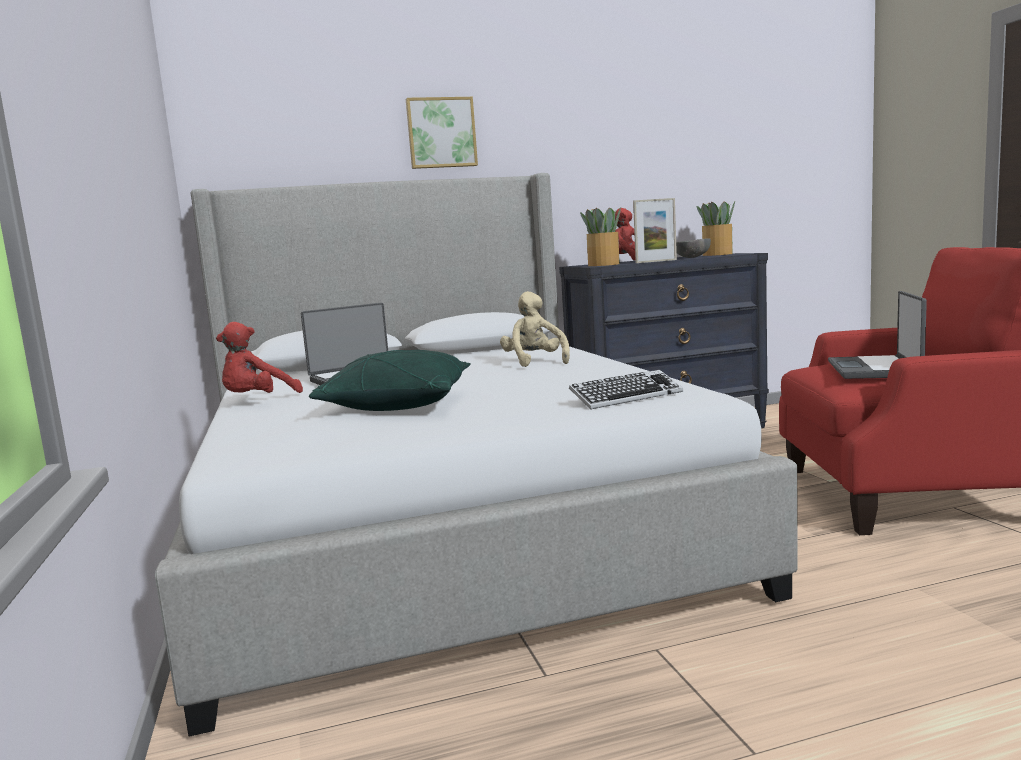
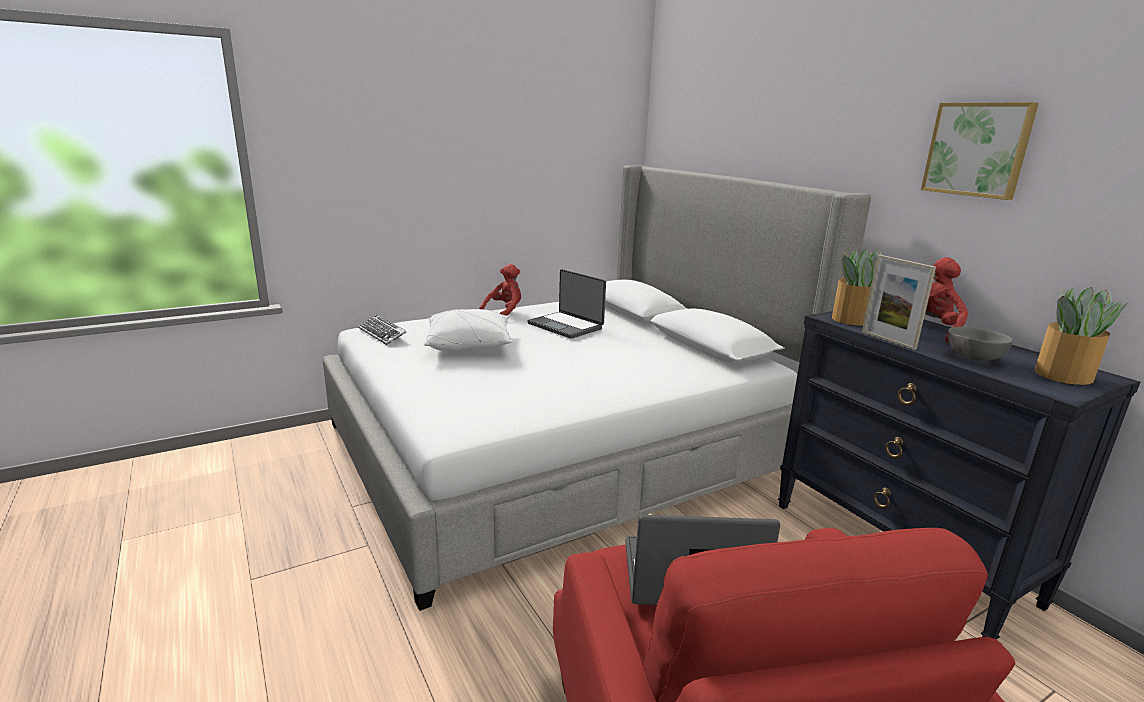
camera: 75 degrees right, 10 degrees up
red plush toy [216,322,303,393] -> red plush toy turned 105 degrees clockwise [479,264,521,315]
green pillow [309,350,471,411] -> white pillow [424,309,512,351]
picture [406,97,478,169] -> picture moved to [921,102,1039,200]
beige plush toy [500,291,570,367] -> none
keyboard [569,370,683,409] -> keyboard moved to [358,315,406,345]

